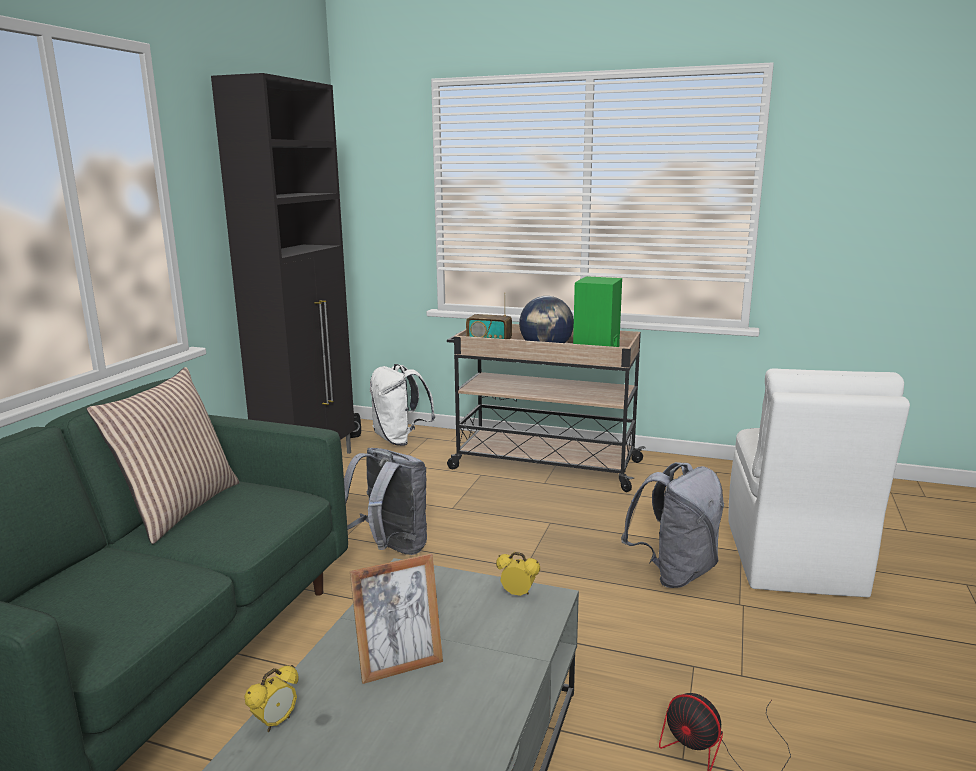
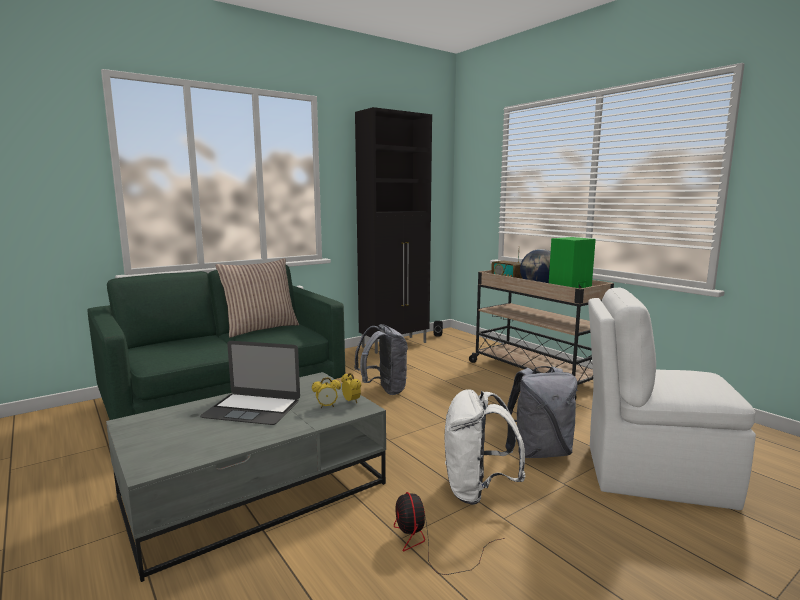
camera: 35 degrees right, 5 degrees down
alarm clock [244,665,298,732] -> alarm clock moved to [312,377,341,408]
picture frame [350,553,443,684] -> laptop [200,341,300,425]
white backpack [370,364,436,446] -> white backpack moved to [445,389,525,505]
white chair [728,368,910,598] -> white chair turned 60 degrees clockwise [588,288,756,510]

